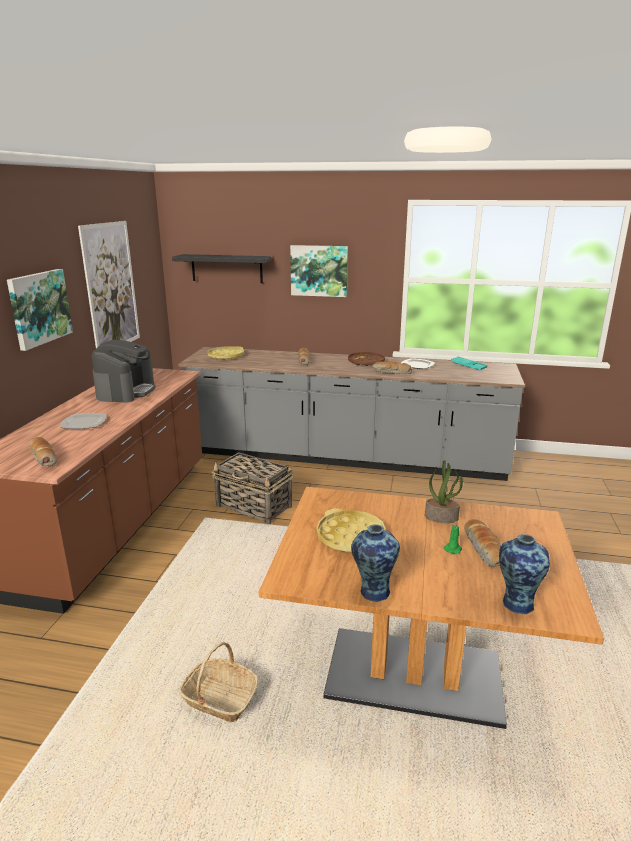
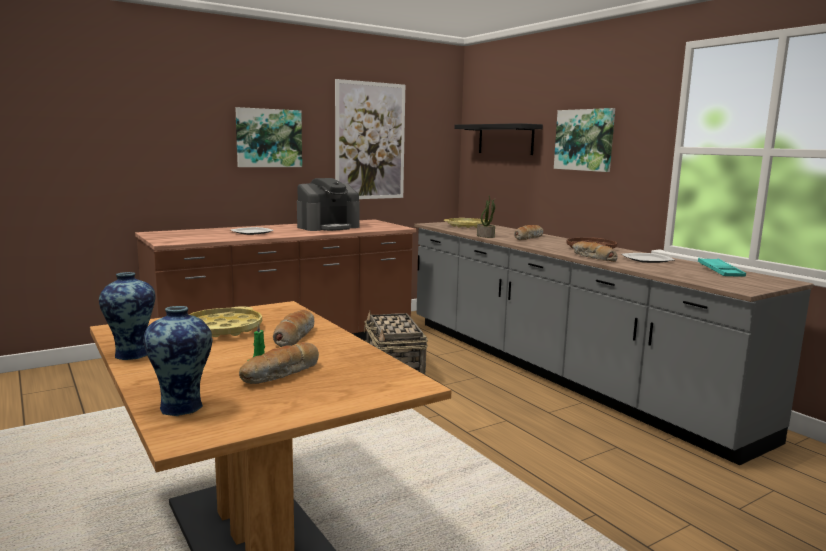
camera: 45 degrees right, 10 degrees down
bread [30,437,57,467] -> bread moved to [273,310,314,347]
basket [179,642,258,722] -> none
potted plant [425,460,463,523] -> potted plant moved to [477,196,496,238]

